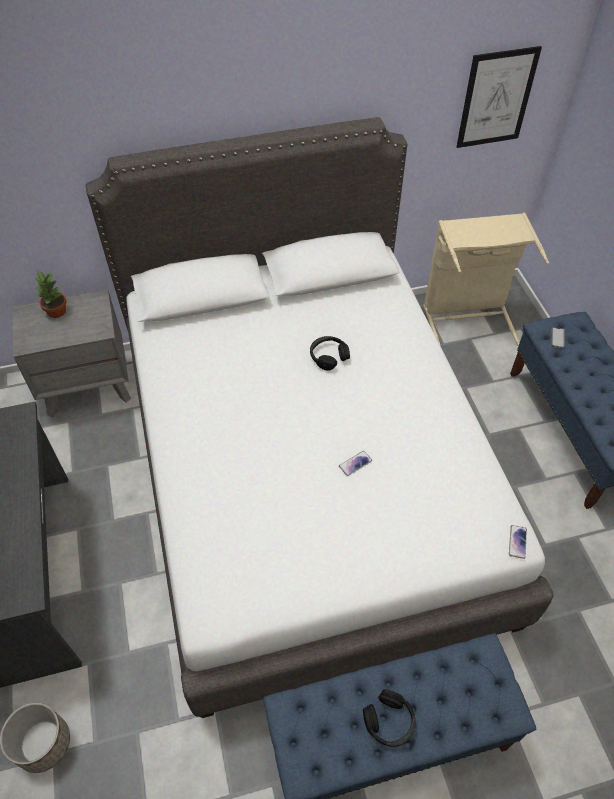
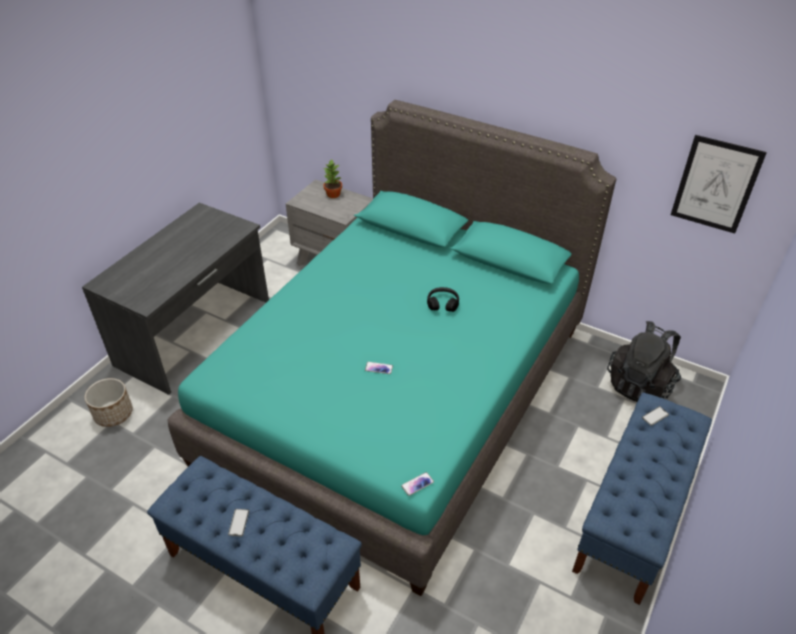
camera: 45 degrees right, 10 degrees down
white bed [86,117,553,718] -> turquoise bed [168,100,616,596]
black headphones [363,689,416,747] -> phone [228,509,249,536]
beige laundry basket [423,213,549,346] -> black backpack [607,321,681,402]

